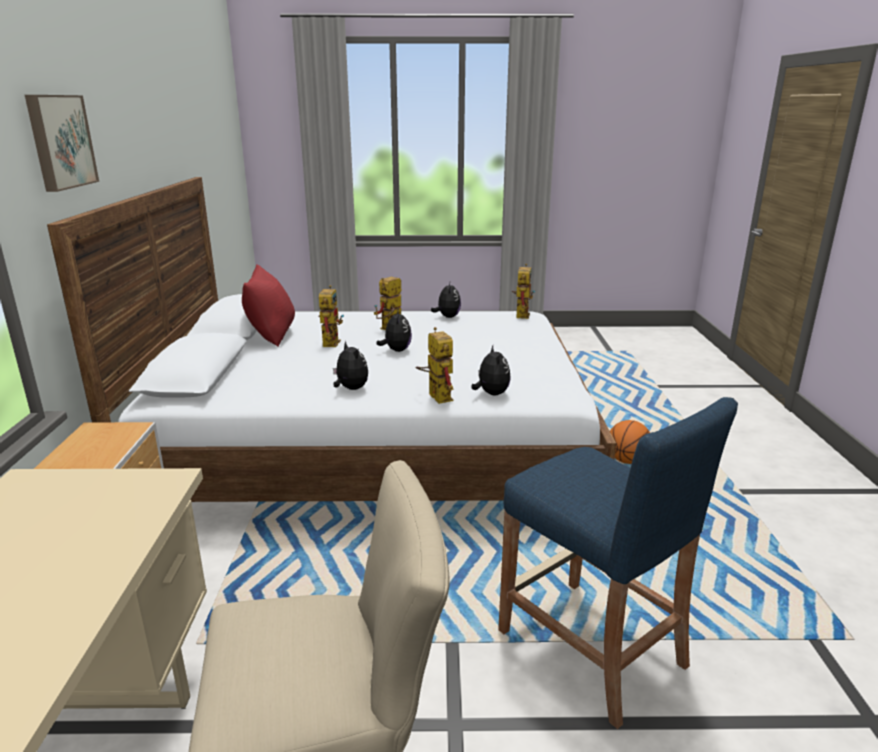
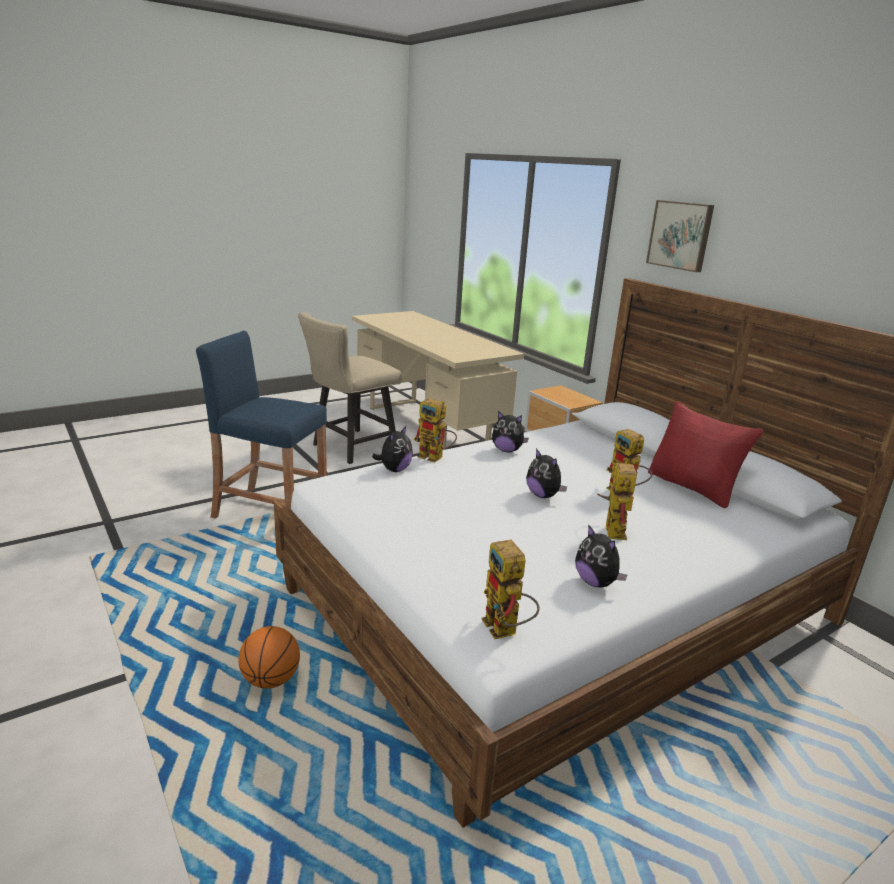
camera: 145 degrees right, 0 degrees up
plush toy [472,346,511,395] -> plush toy turned 105 degrees counterclockwise [372,426,413,472]

